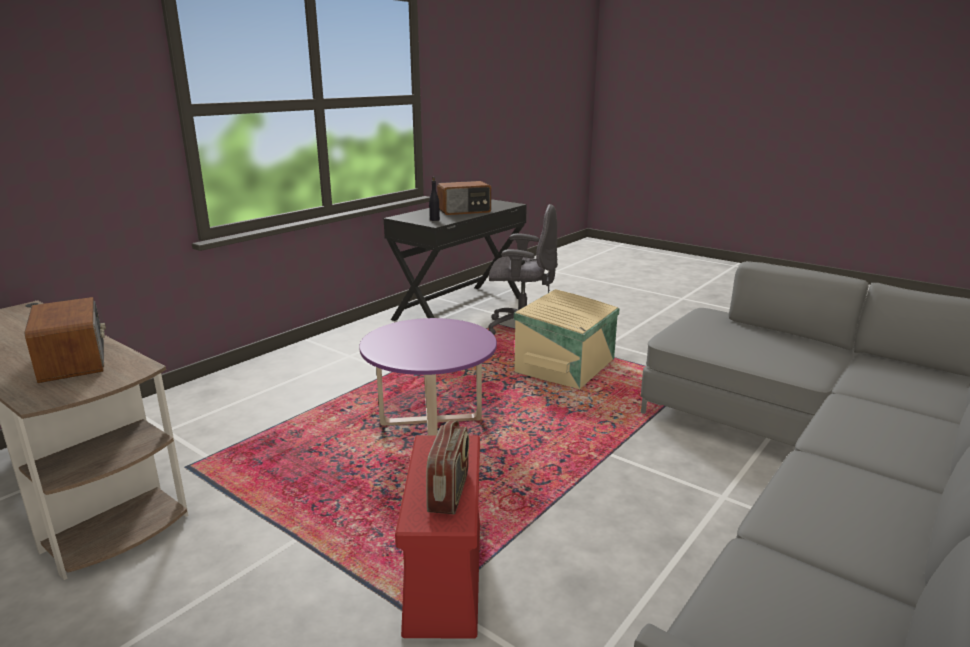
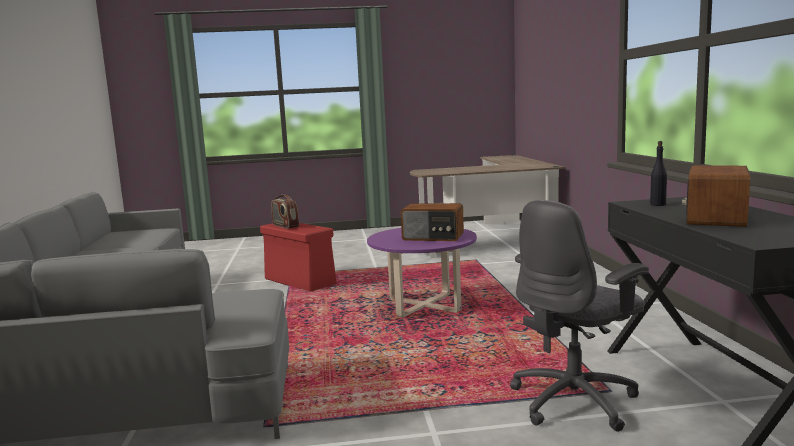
camera: 135 degrees right, 10 degrees down
radio [25,297,106,383] -> radio moved to [401,203,464,241]
beige storage box [514,289,620,389] -> none

